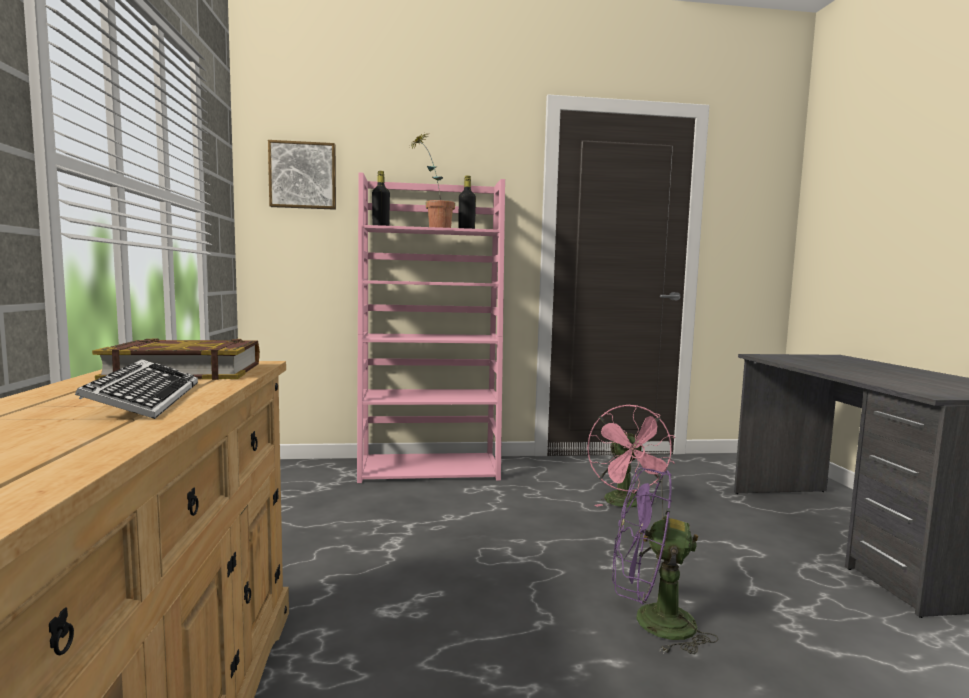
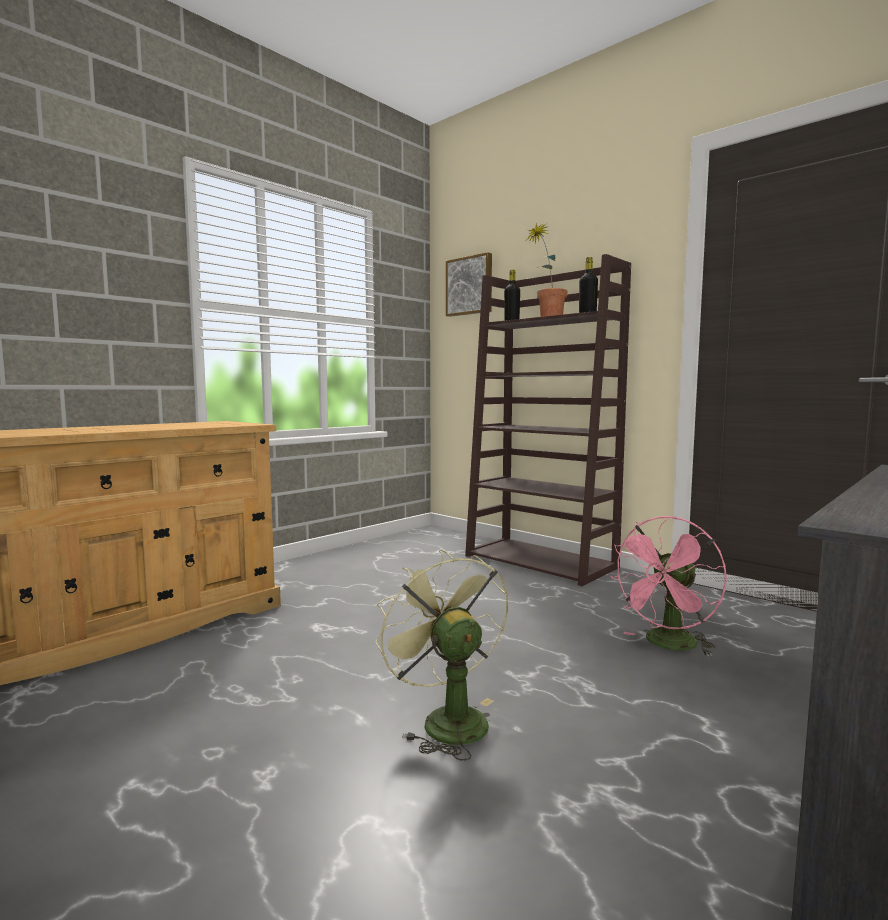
camera: 50 degrees right, 0 degrees up
keyboard [75,359,198,419] -> none
book [92,338,260,380] -> none
pink bookcase [357,173,505,483] -> brown bookcase [465,254,631,586]
purple fan [612,467,718,654] -> green fan [375,549,508,761]

